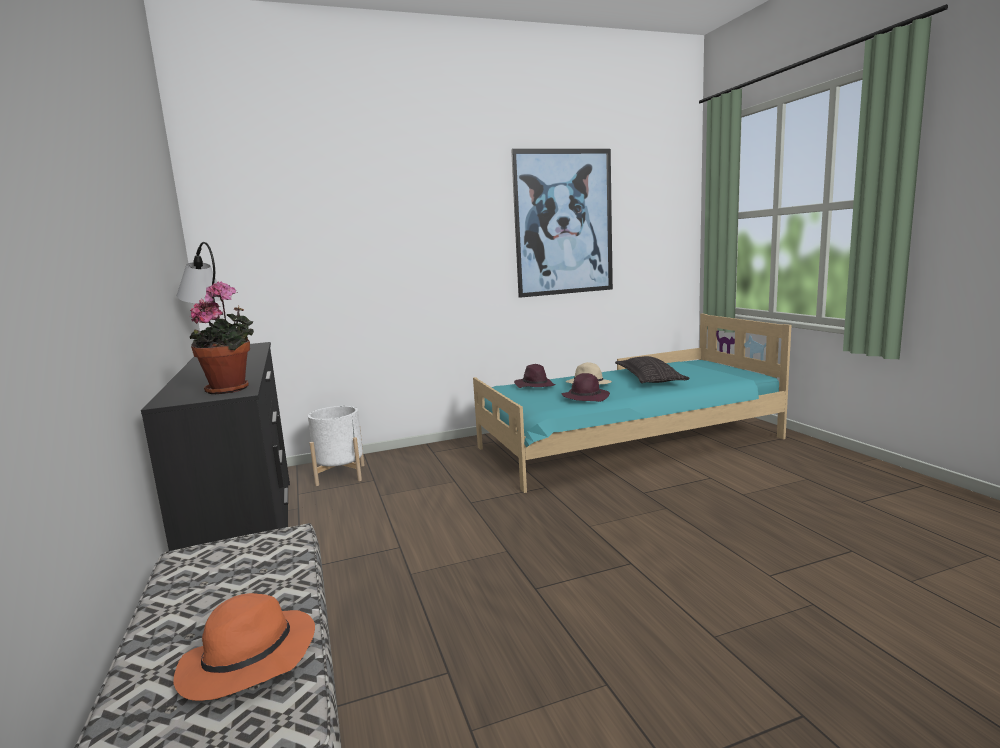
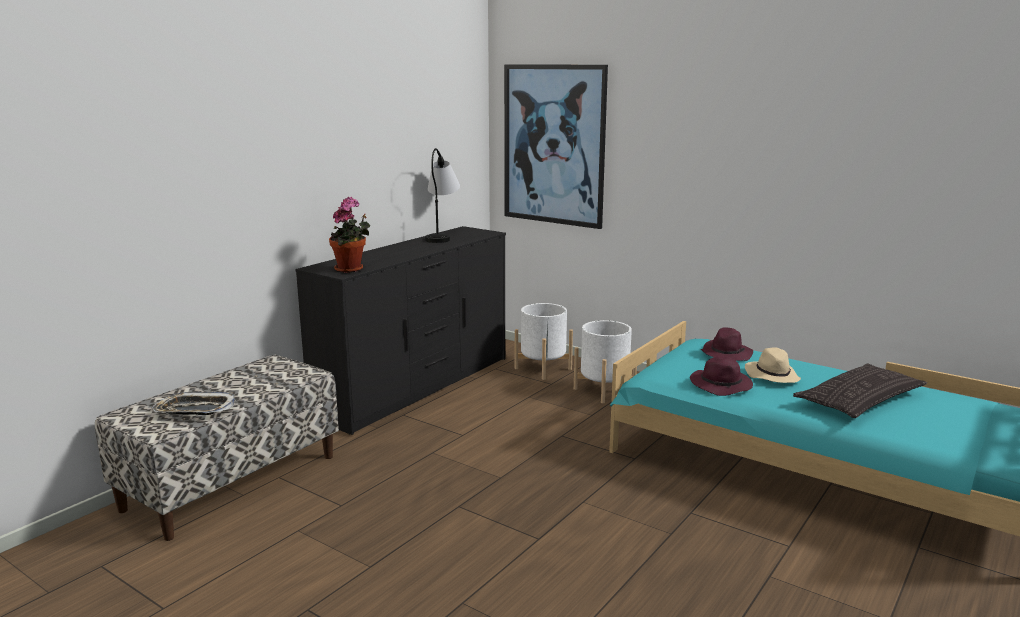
camera: 55 degrees right, 5 degrees up
orange hat [173,593,315,701] -> tray [152,392,235,415]
picture [511,149,613,298] -> picture moved to [504,64,608,229]
none -> white planter [574,320,637,403]

